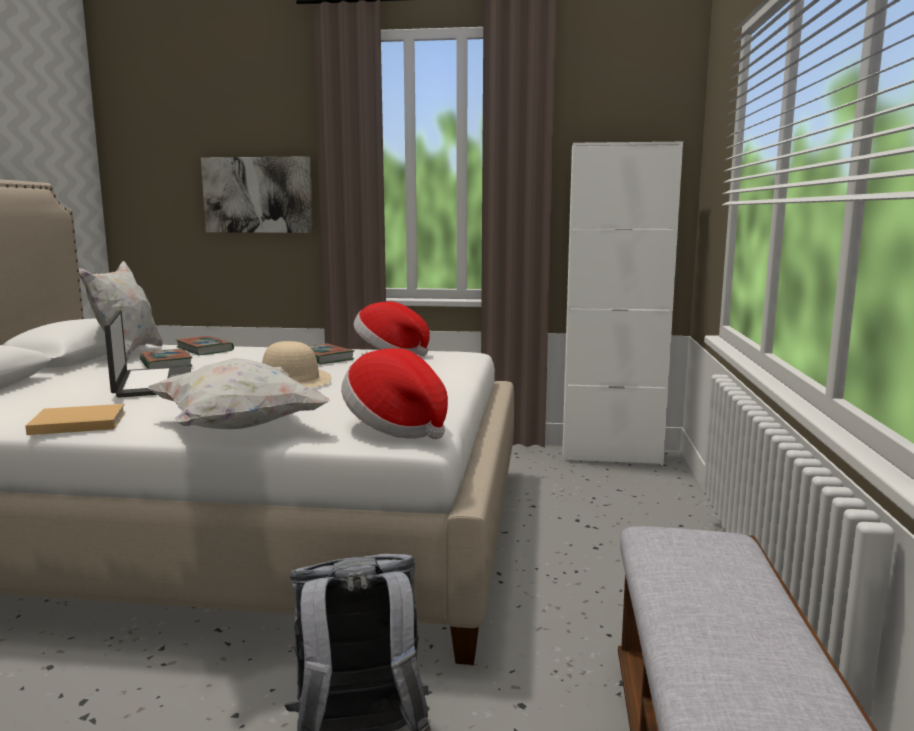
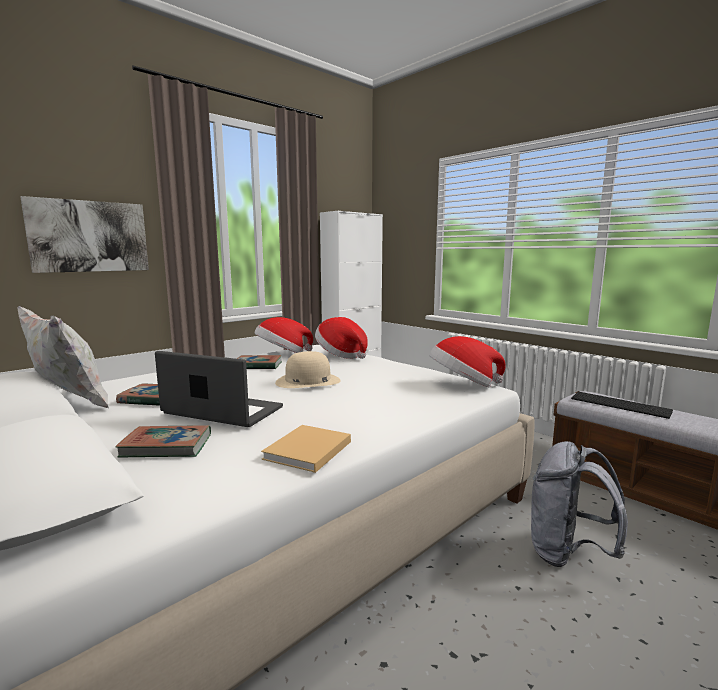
camera: 50 degrees left, 0 degrees up
white pillow [148,358,330,429] -> none
book [176,336,234,355] -> book moved to [116,425,211,458]
none -> hat [315,317,368,359]
none -> keyboard [571,392,673,419]

